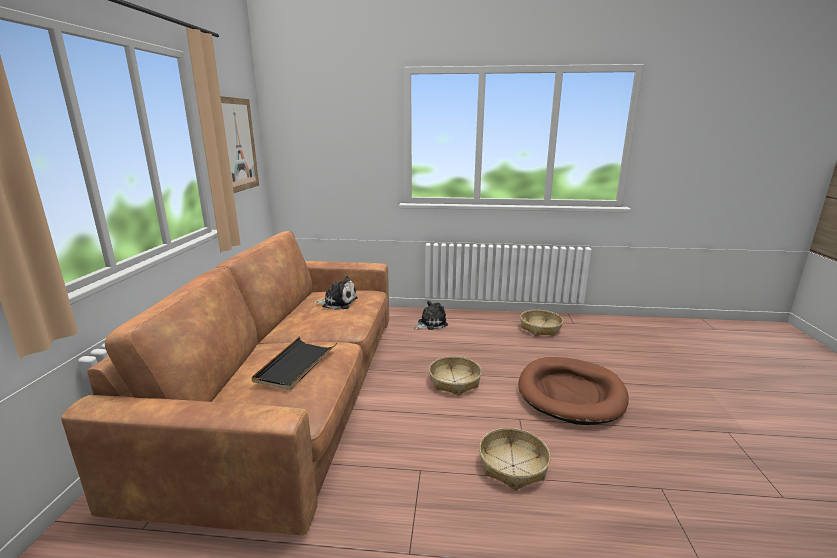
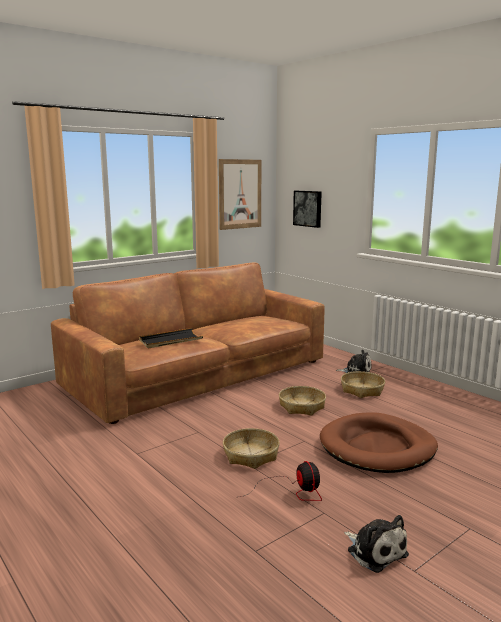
camera: 45 degrees right, 5 degrees down
plush toy [313,276,358,310] -> plush toy moved to [344,515,409,573]
basket [520,310,563,336] -> basket moved to [341,371,385,398]
none -> fan [240,461,322,501]
none -> picture [293,191,322,228]

